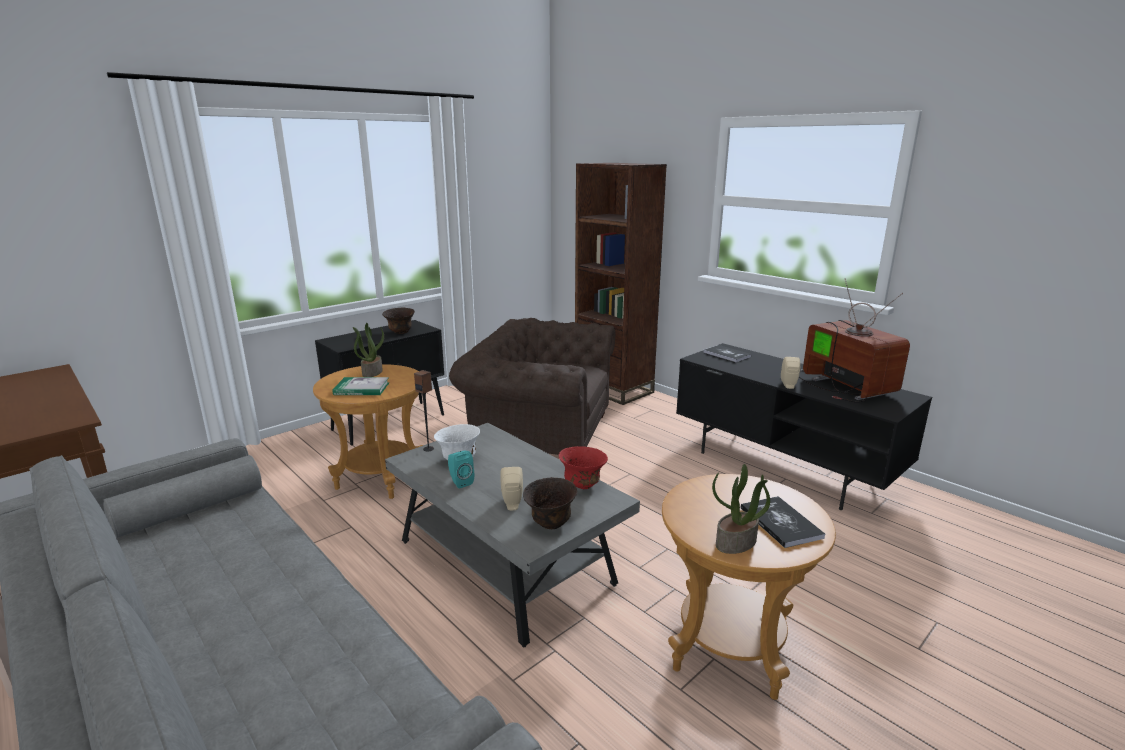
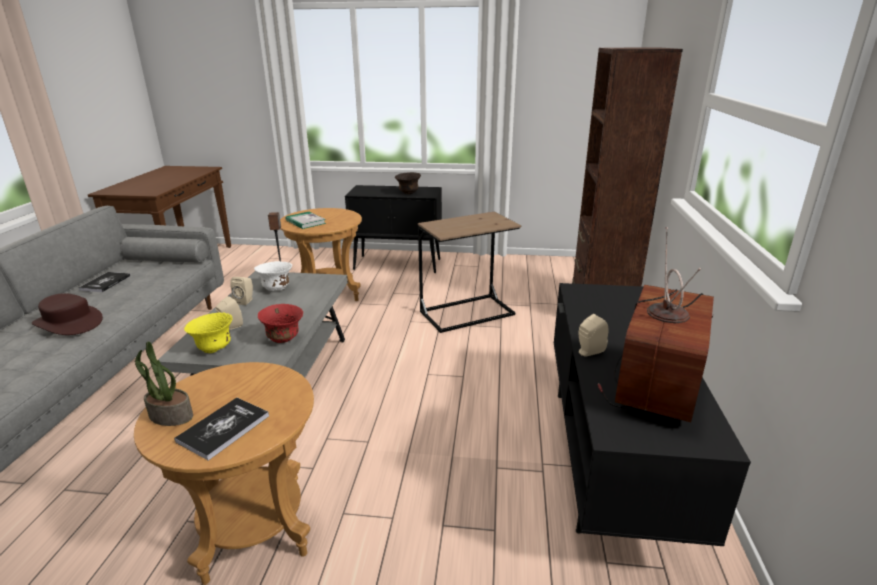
camera: 50 degrees right, 5 degrees up
potted plant [353,323,384,377] -> none
turquoise speaker [448,451,474,489] -> beige speaker [230,277,253,305]
brown armchair [449,318,615,455] -> brown side table [418,212,521,333]
brown bowl [523,477,578,529] -> yellow bowl [184,313,233,353]
book [703,345,751,362] -> book moved to [79,272,130,292]
none -> brown hat [32,293,103,335]

